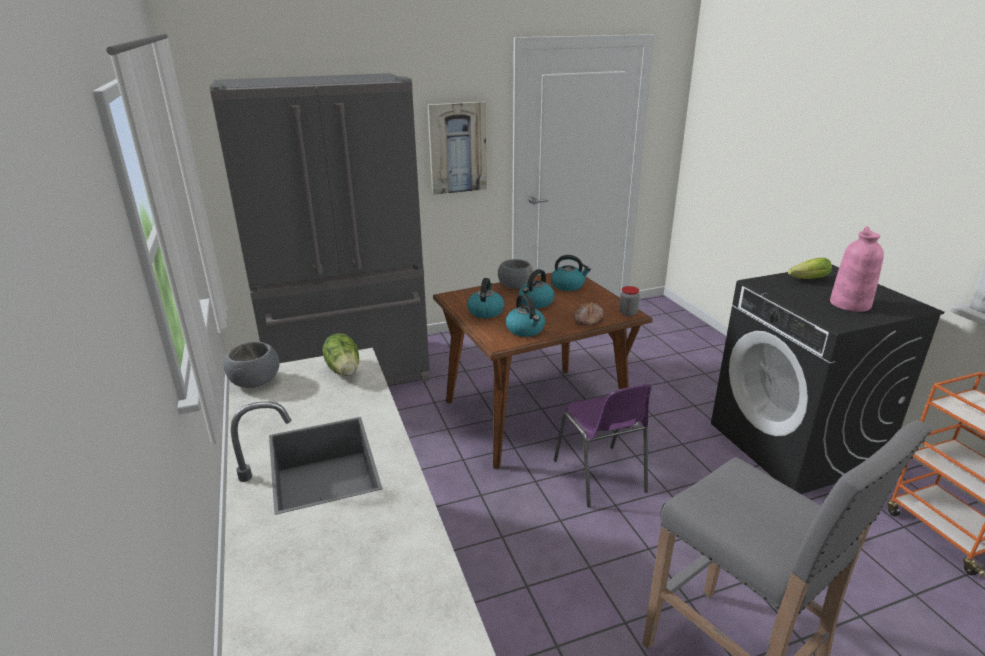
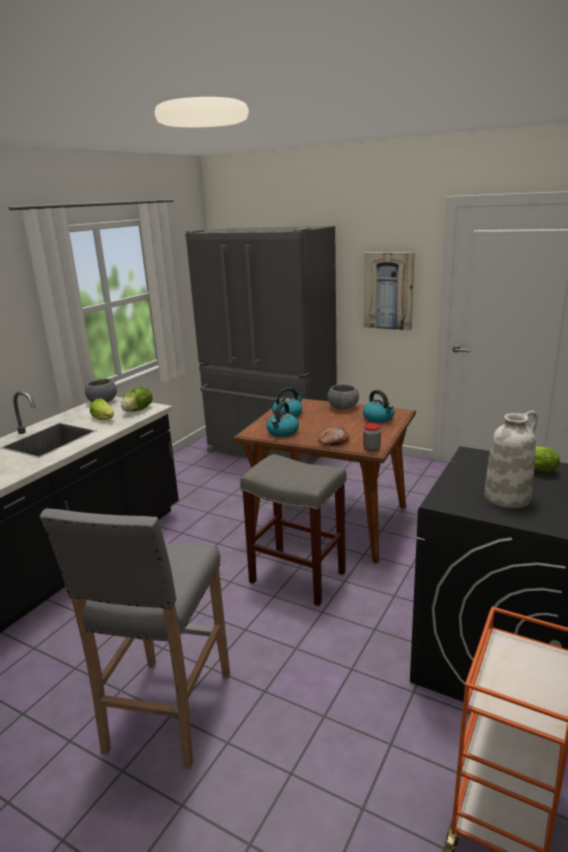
camera: 50 degrees right, 5 degrees down
kettle [518,269,555,308] -> none
purple chair [554,384,652,508] -> grey stool [240,454,346,606]
pink vase [830,226,884,312] -> white vase [484,410,538,509]
none -> lettuce [90,399,114,420]

